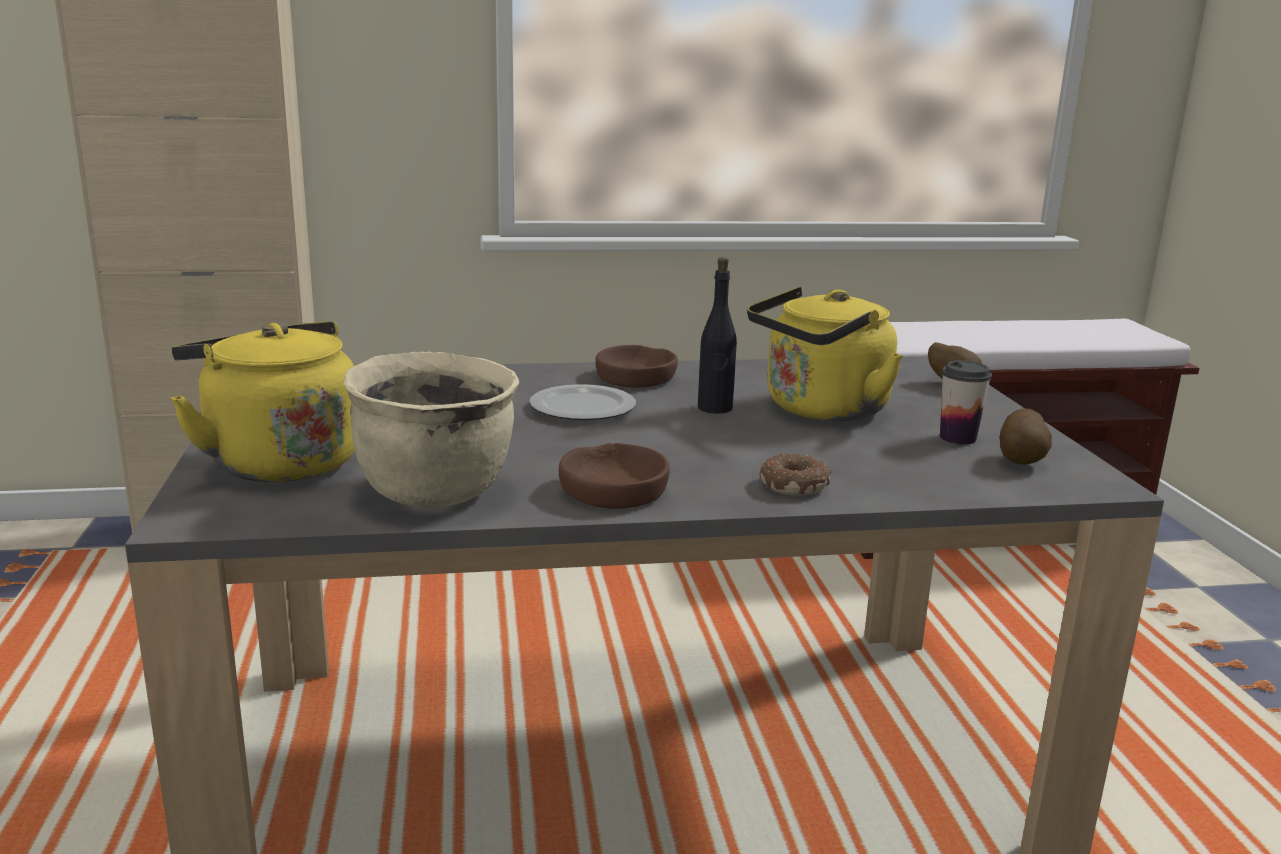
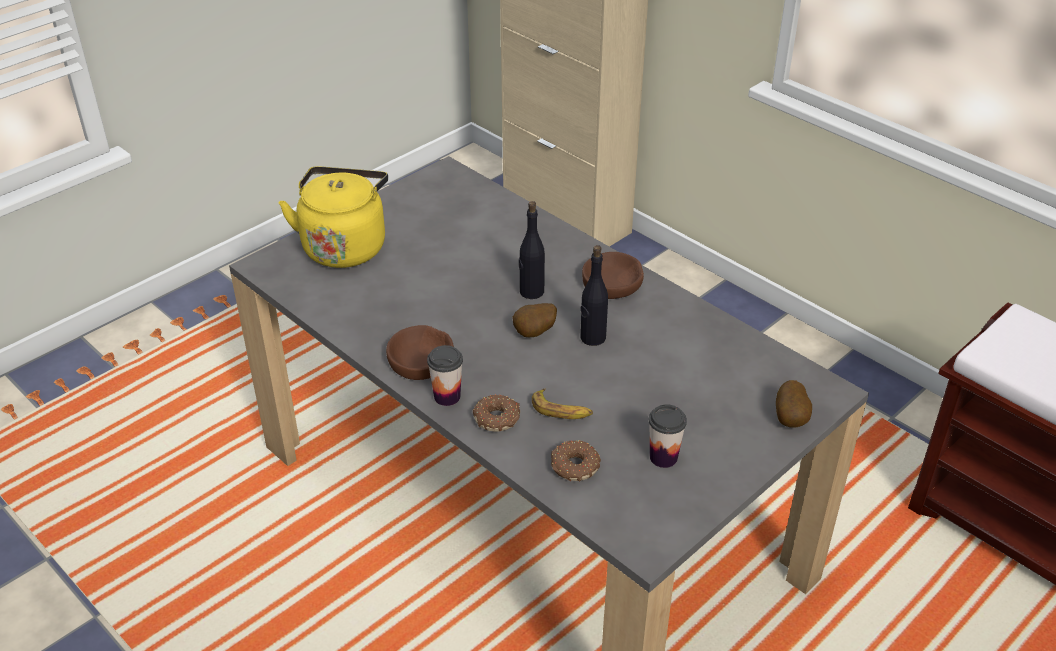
camera: 55 degrees right, 20 degrees up
beige cooking pot [344,352,519,508] -> none
plate [529,384,636,420] -> black bottle [519,201,545,299]
yellow kettle [747,287,902,421] -> none
potato [1000,408,1052,465] -> potato moved to [512,303,557,337]
none -> cup [427,345,463,406]
none -> banana [532,389,593,419]
none -> donut [551,440,601,481]

